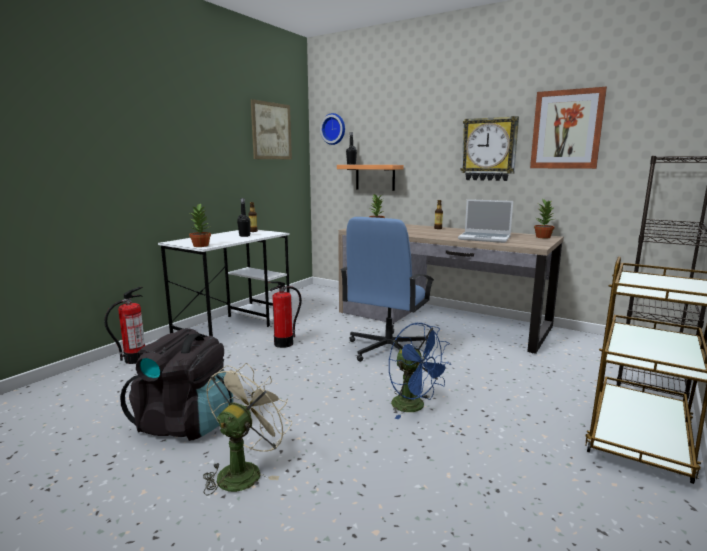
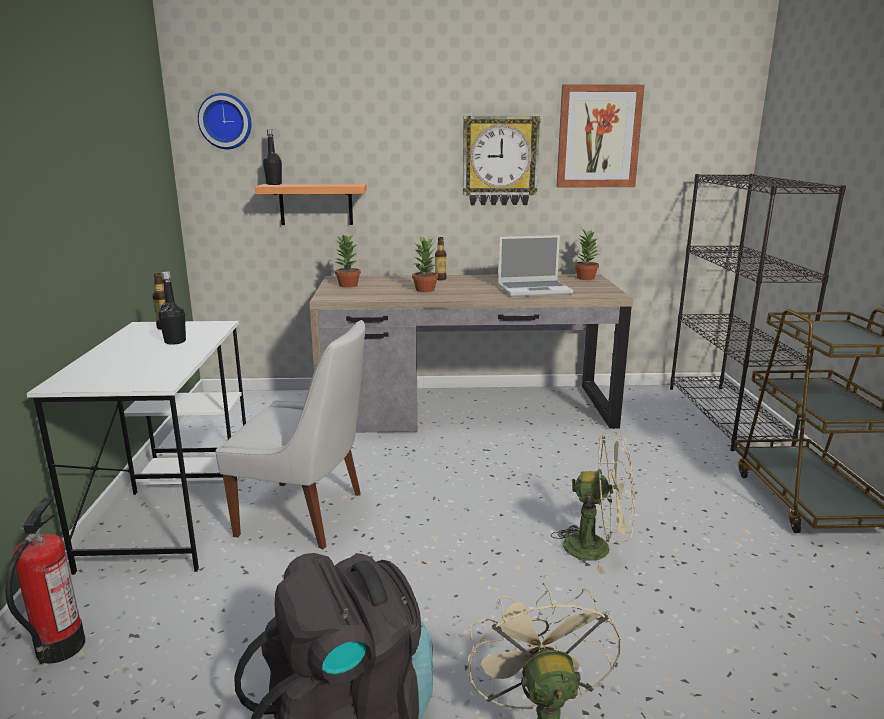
camera: 35 degrees left, 5 degrees up
potted plant [189,204,211,247] -> potted plant moved to [412,235,438,292]
picture [251,99,292,159] -> none
fire extinguisher [269,281,302,348] -> white chair [216,320,365,549]
blue office chair [340,217,434,362] -> none
blue fan [389,323,451,419] -> beige fan [551,434,635,574]

